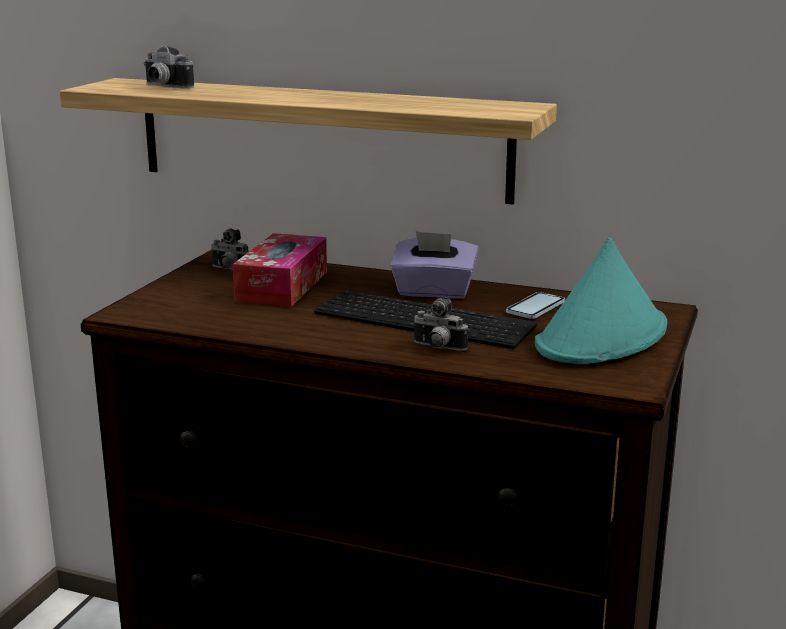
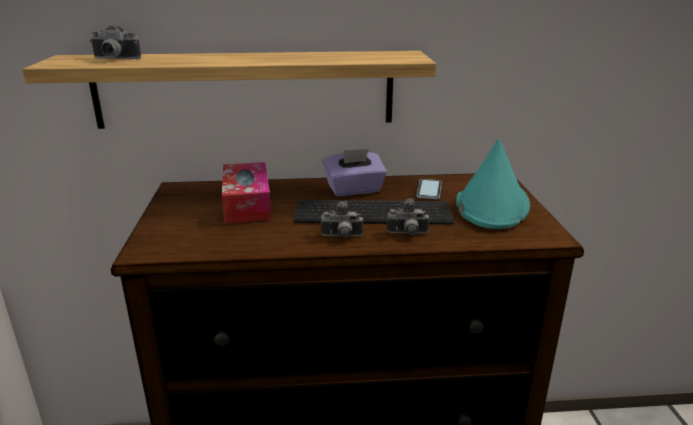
camera: 25 degrees left, 5 degrees up
camera [210,229,251,271] -> camera moved to [320,200,364,238]

